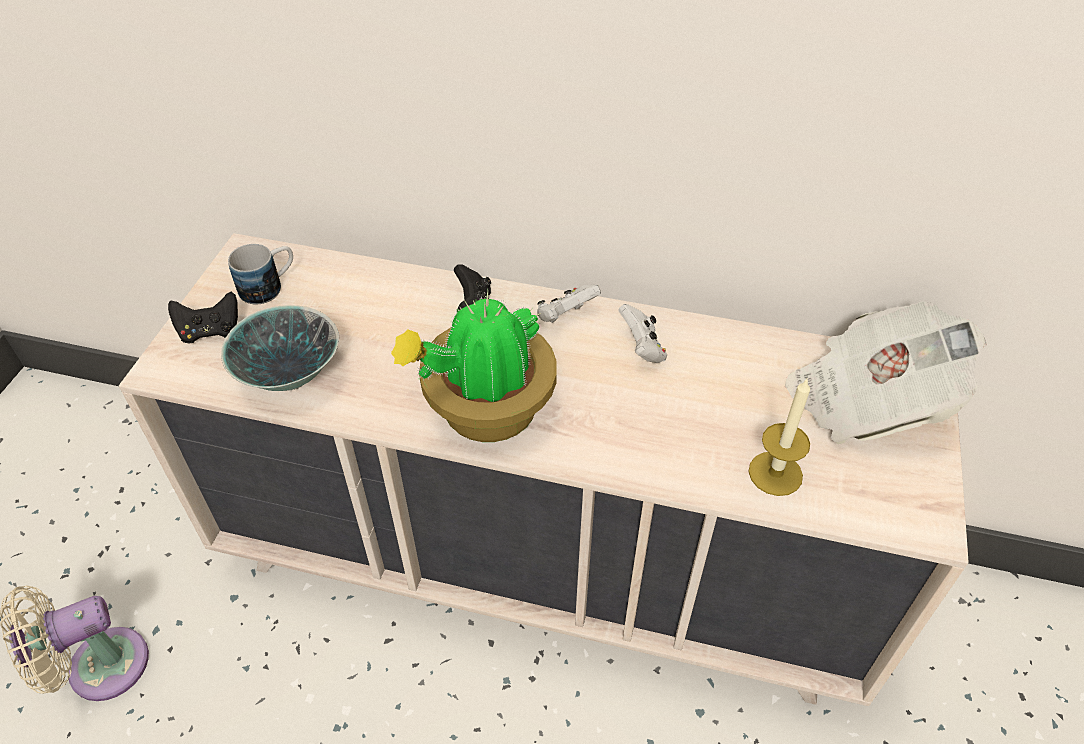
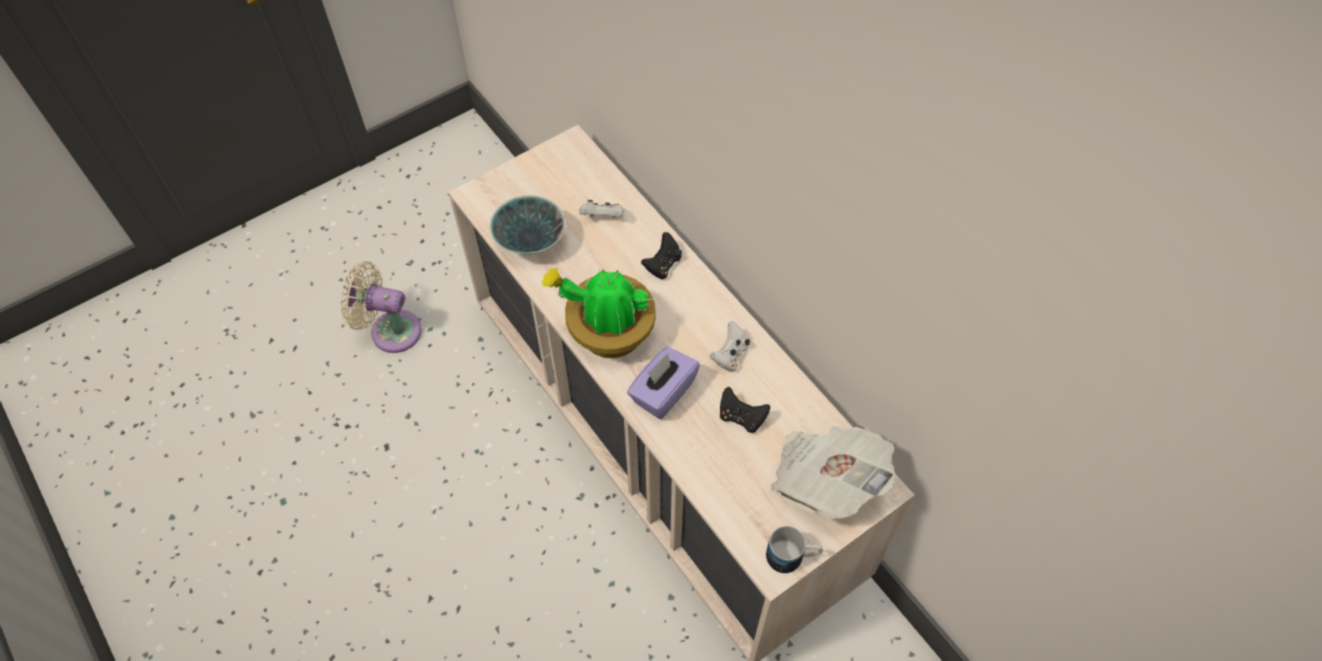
camera: 40 degrees right, 10 degrees up
black game controller [168,292,238,343] -> black game controller moved to [720,387,770,433]
mug [228,244,293,305] -> mug moved to [766,526,823,573]
white game controller [537,285,601,323] -> white game controller moved to [579,200,624,218]
candle [749,378,810,496] -> none
none -> purple tissue box [627,347,700,419]

